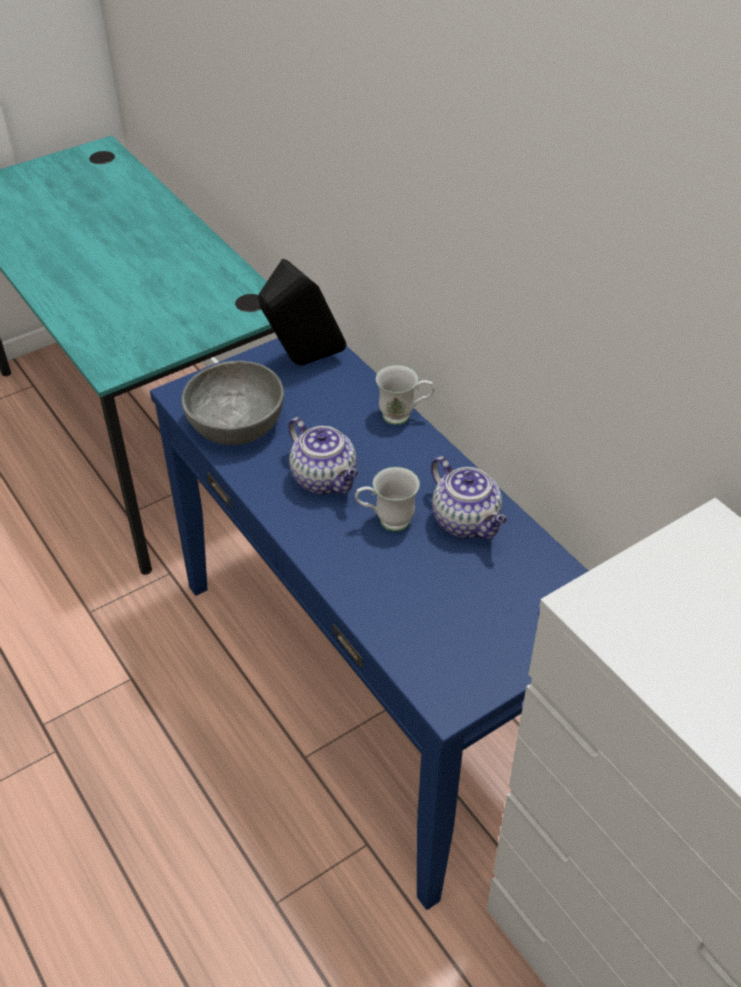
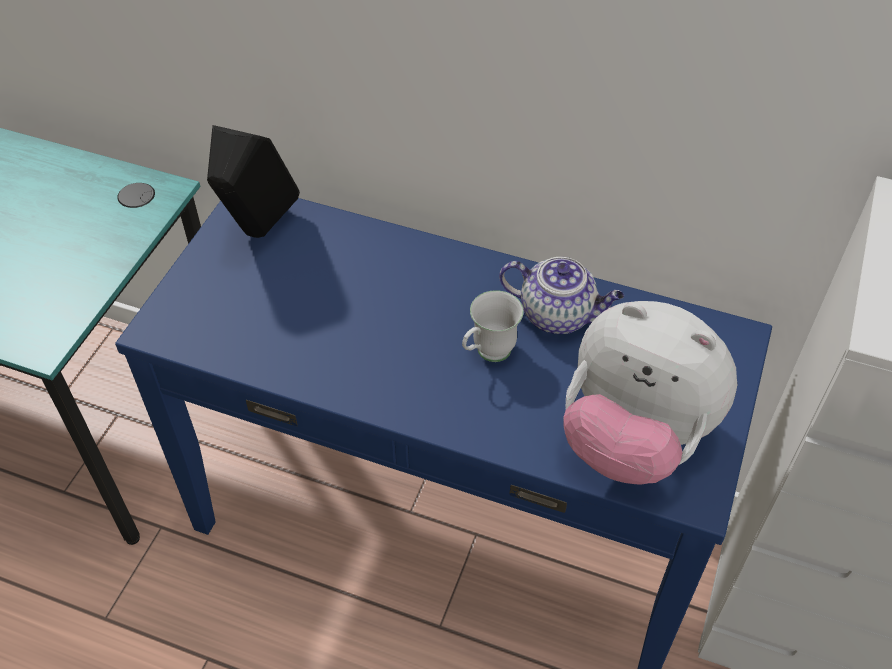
camera: 35 degrees left, 5 degrees up
grey bowl [181,361,284,445] -> none
teapot [288,417,359,494] -> none
white mug [376,365,434,425] -> none
none -> plush toy [563,301,737,485]

